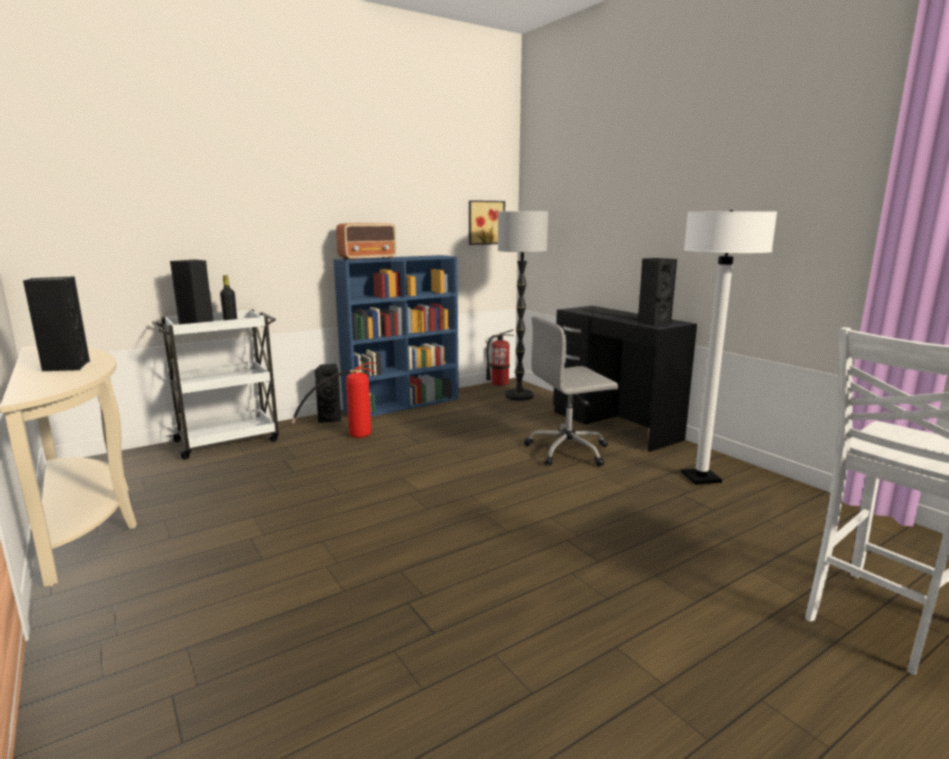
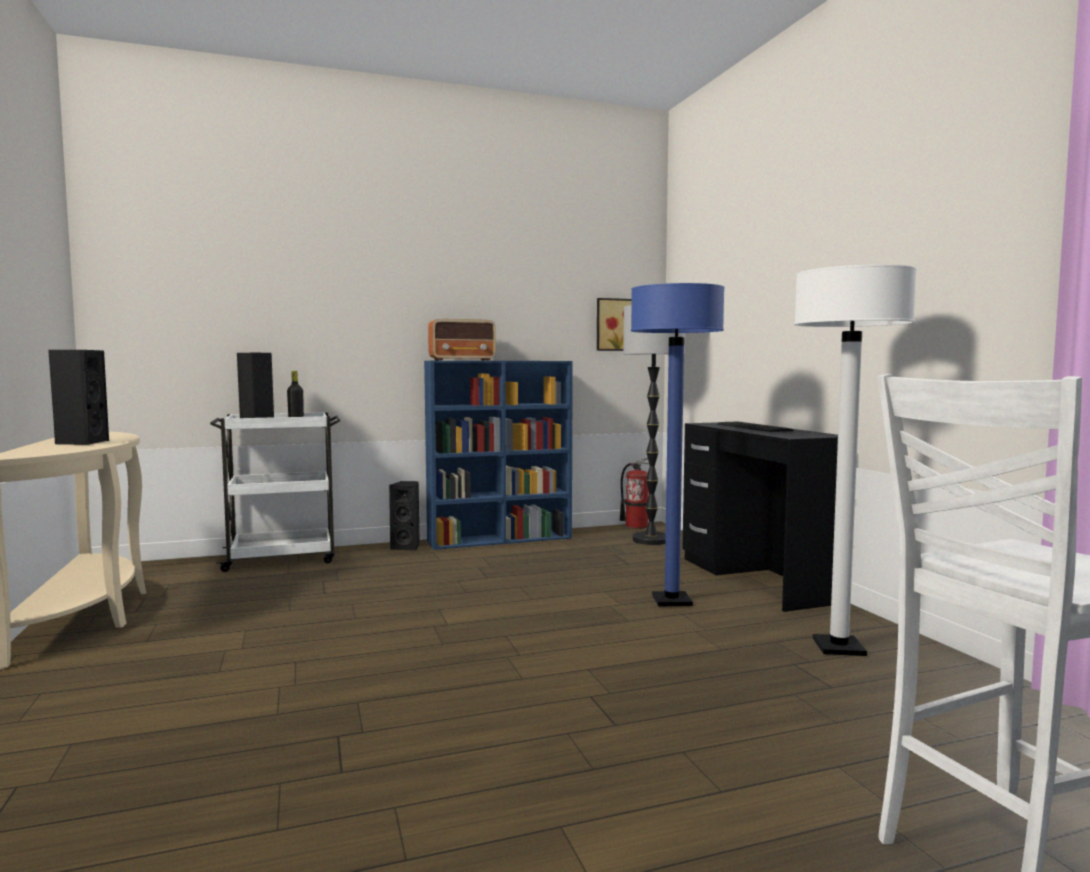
camera: 15 degrees right, 10 degrees down
fire extinguisher [291,363,376,438] -> none
grey office chair [524,317,618,467] -> blue floor lamp [631,283,725,606]
black speaker [638,258,677,326] -> none

